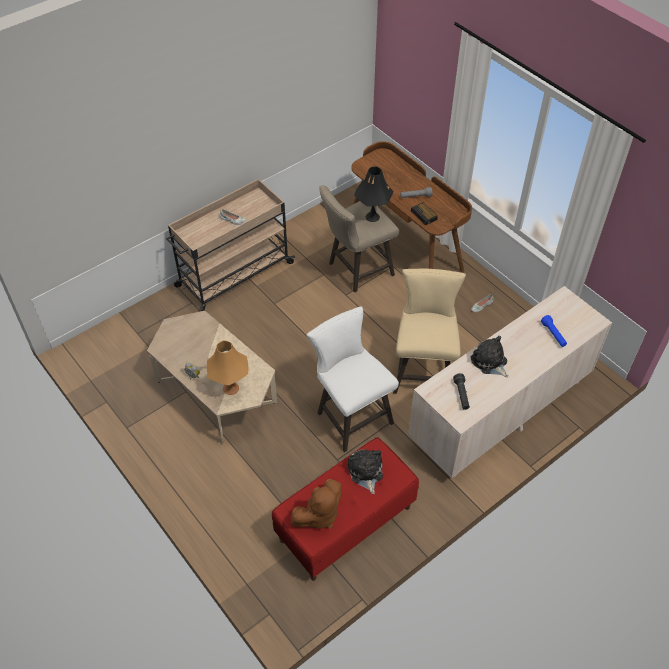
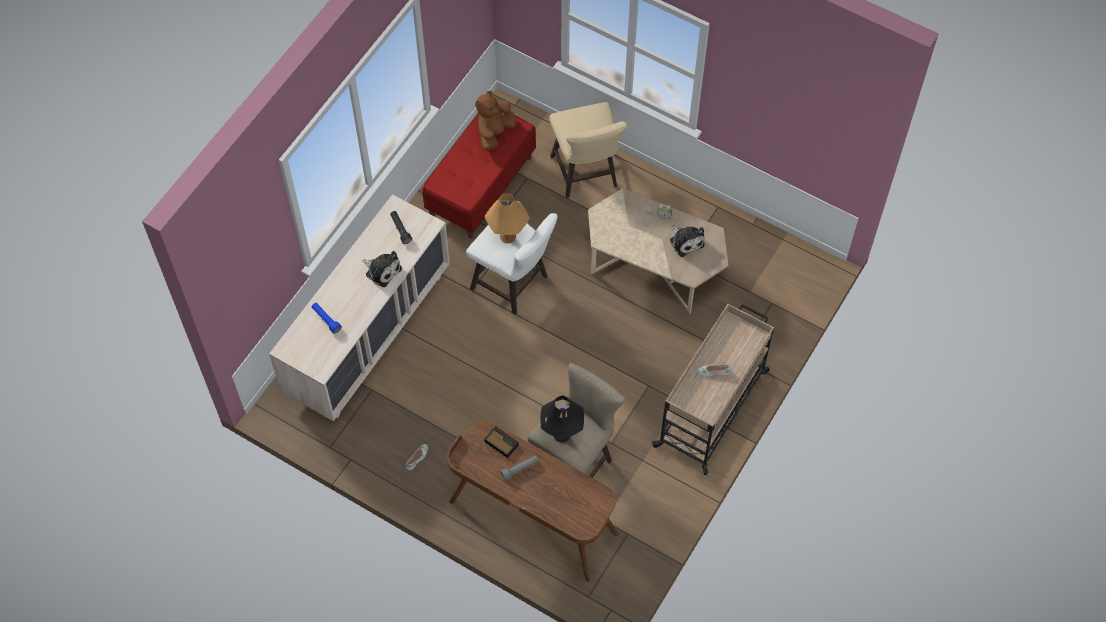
camera: 160 degrees right, 10 degrees up
orange table lamp [207,340,248,395] -> orange table lamp moved to [485,193,529,243]
plush toy [348,449,383,494] -> plush toy moved to [670,225,704,257]
beige stool [393,269,466,394] -> beige stool moved to [549,102,628,198]

